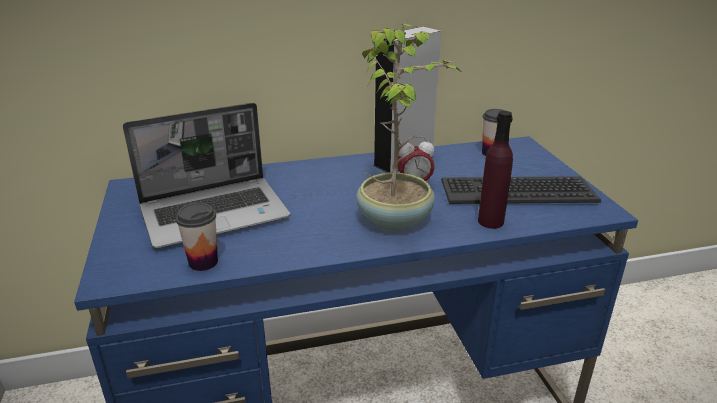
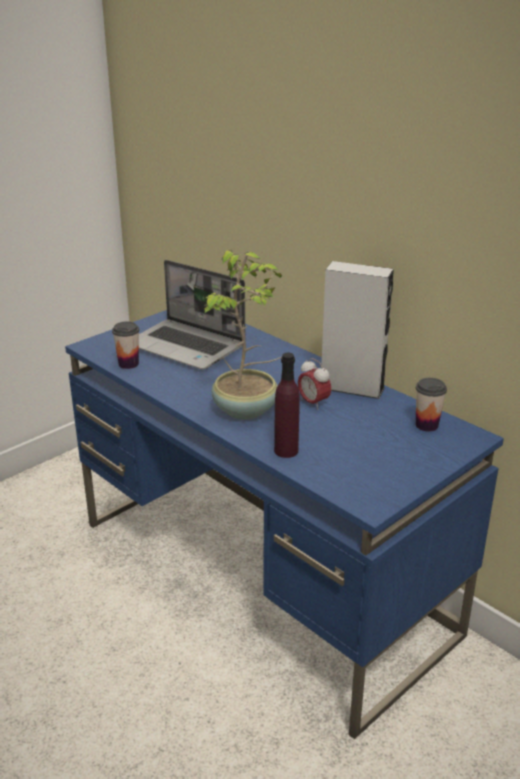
camera: 60 degrees right, 0 degrees up
keyboard [441,176,601,204] -> none

